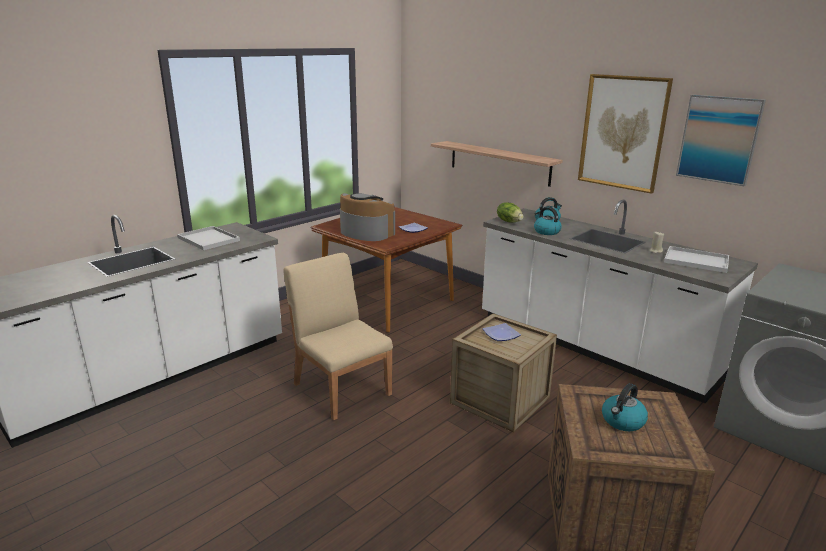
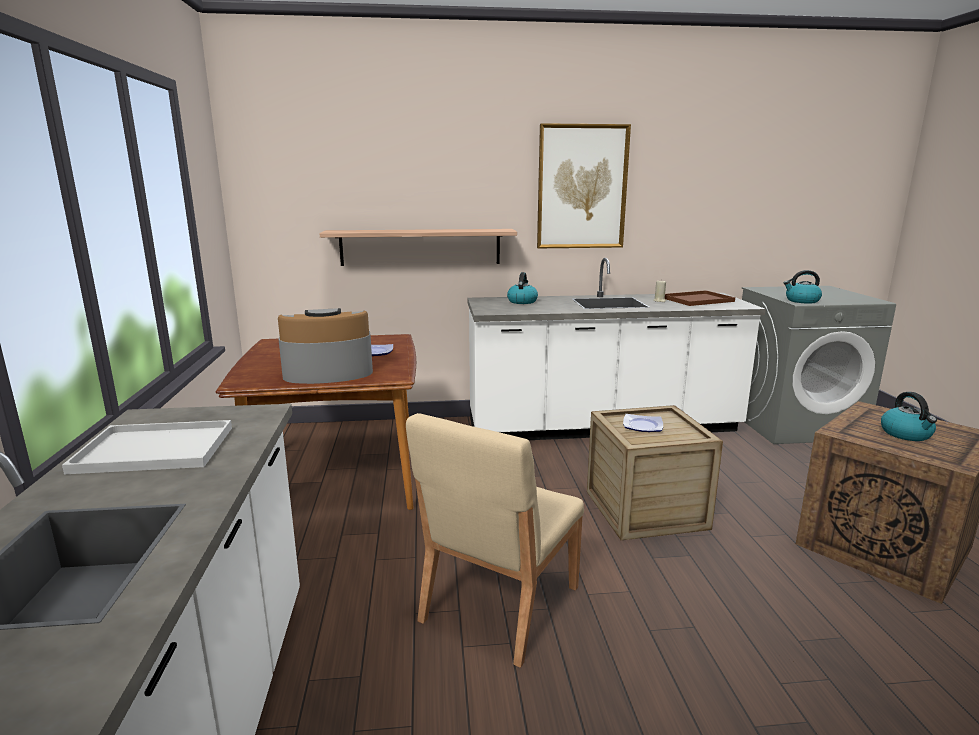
camera: 50 degrees left, 5 degrees down
beige chair [283,253,393,420] -> beige chair turned 60 degrees counterclockwise [406,413,584,668]
lettuce [497,202,523,222] -> none
kettle [534,207,562,235] -> kettle moved to [784,270,822,304]
white tray [664,246,729,273] -> brown tray [665,290,735,306]
picture [676,95,766,186] -> none

